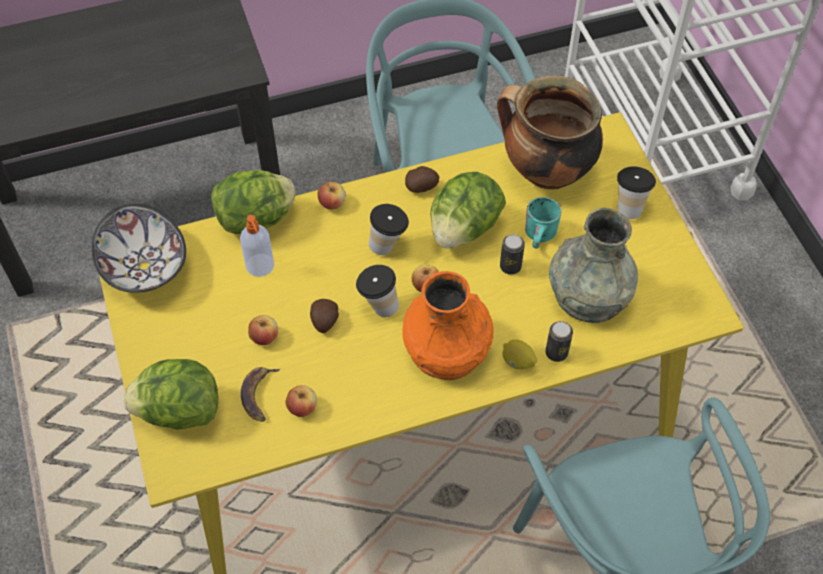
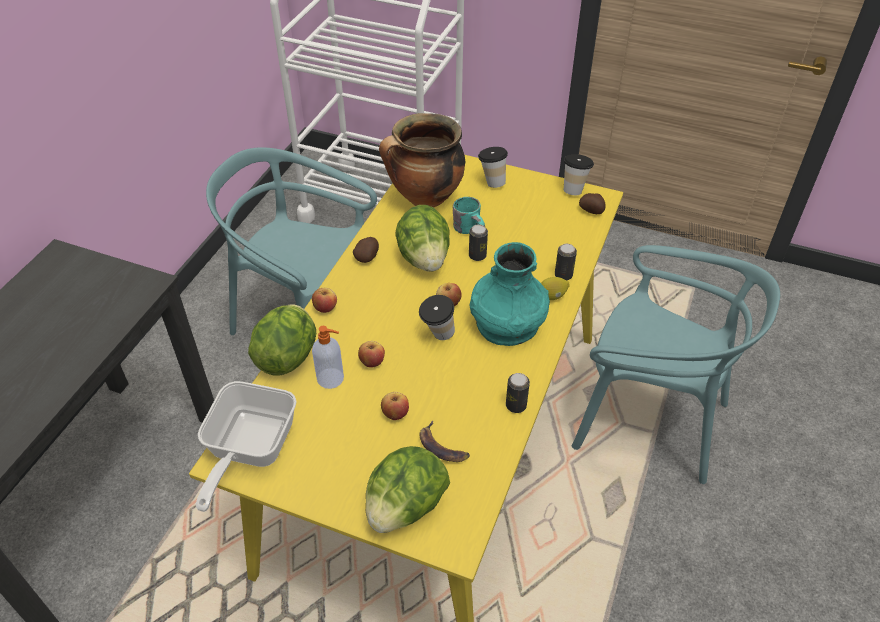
camera: 50 degrees left, 10 degrees down
bowl [92,204,186,293] -> frying pan [196,381,297,512]
apple [286,385,317,417] -> apple moved to [358,341,385,368]
potato [310,299,339,333] -> potato moved to [579,193,606,214]
cup [369,204,409,255] -> cup moved to [564,154,594,195]
orange vase [402,271,493,380] -> turquoise vase [470,242,550,346]
grey vase [549,208,638,323] -> none
none -> can [506,373,530,413]

